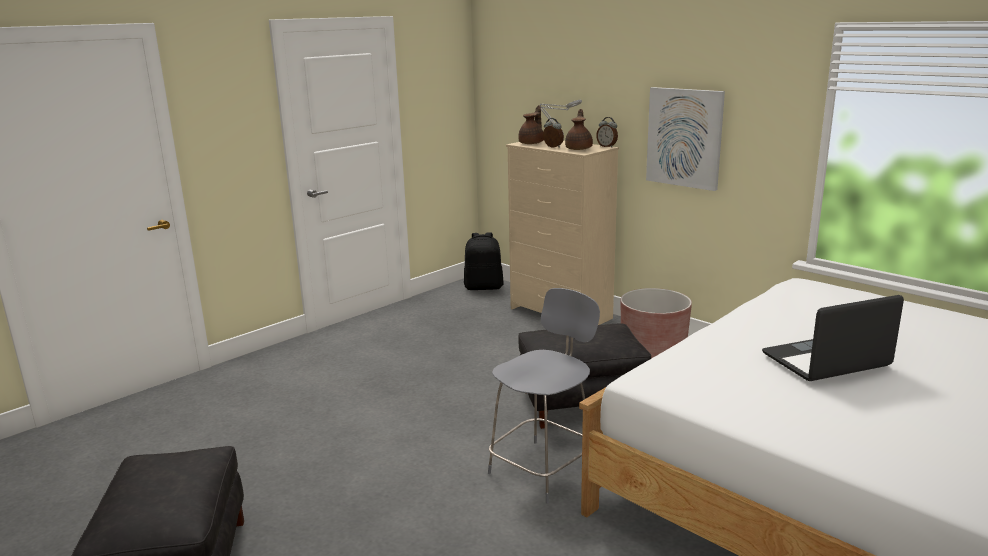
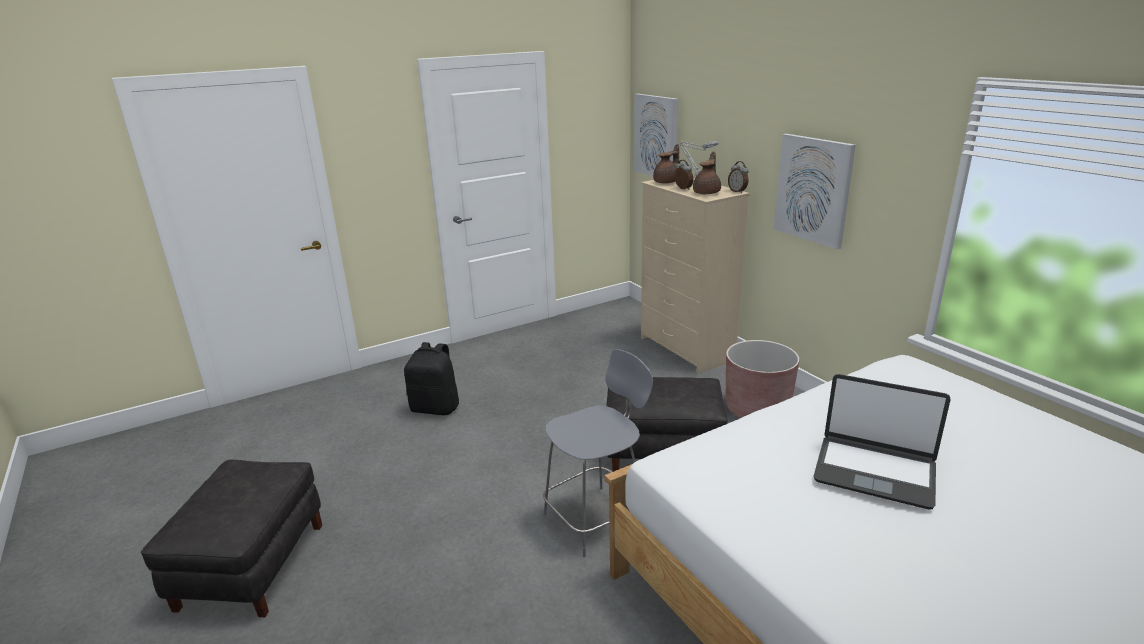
camera: 15 degrees right, 5 degrees up
black backpack [464,233,504,290] -> black backpack moved to [404,342,459,415]
laptop [762,295,904,381] -> laptop turned 150 degrees counterclockwise [814,374,951,510]
none -> picture [634,94,679,176]

